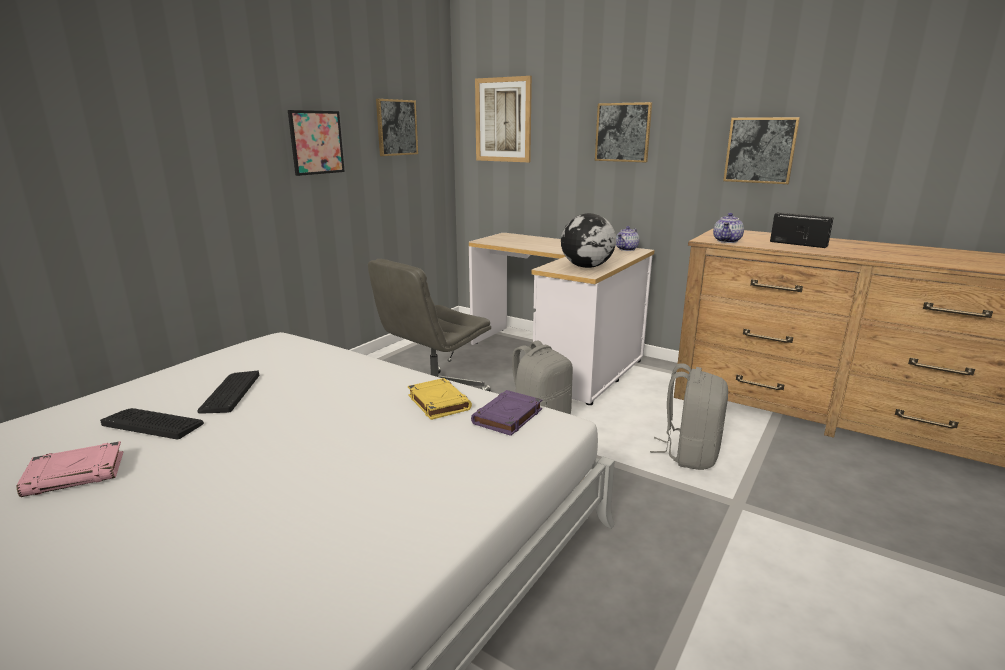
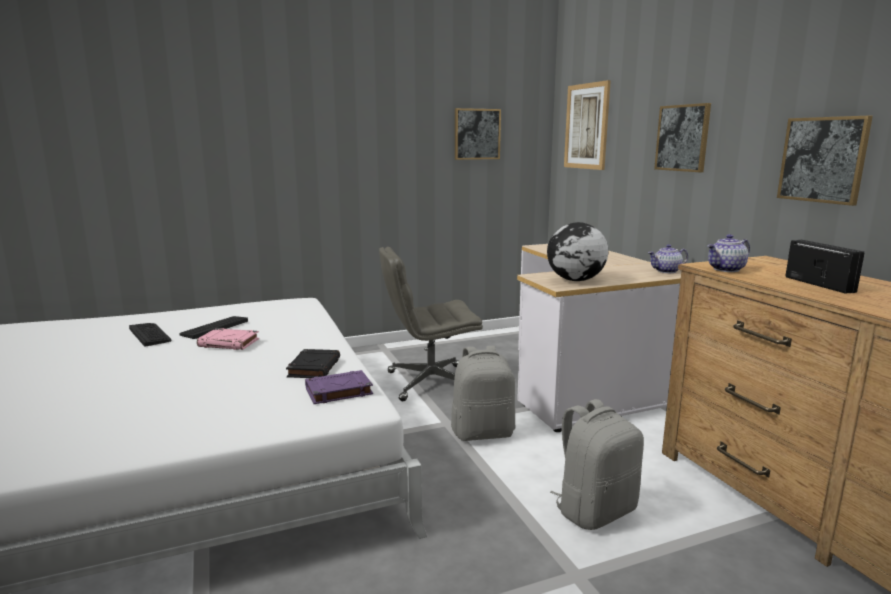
camera: 35 degrees right, 5 degrees down
pink book [17,441,123,497] -> pink book moved to [197,328,259,350]
picture [288,110,345,176] -> none
yellow book [408,378,472,420] -> black book [286,349,340,378]

